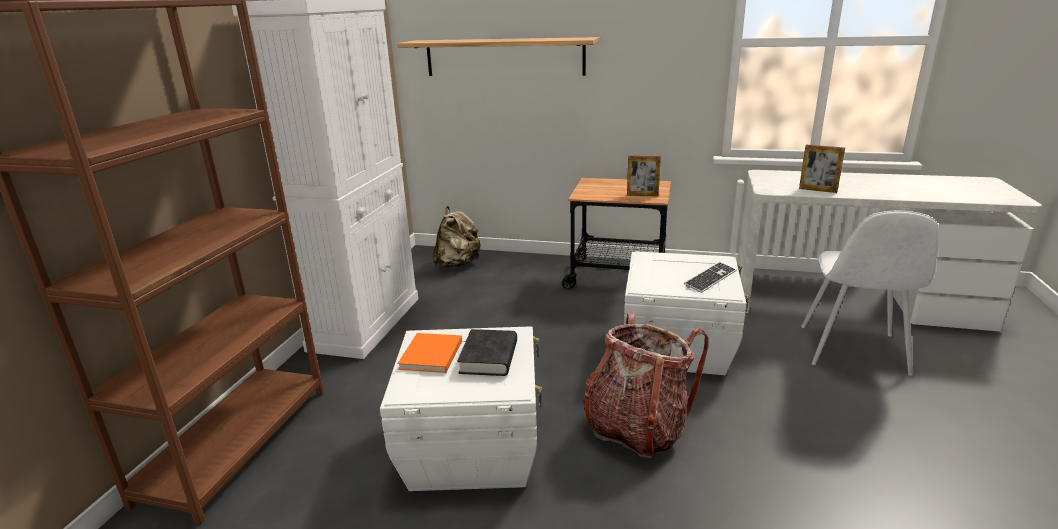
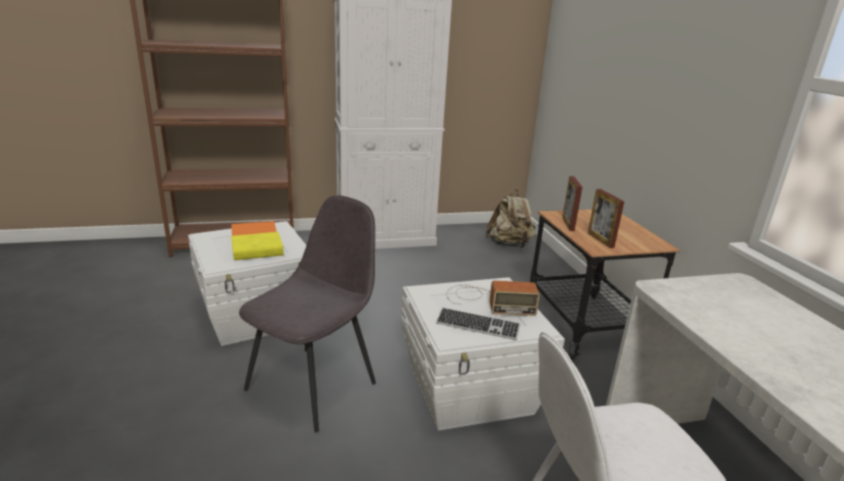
camera: 60 degrees right, 0 degrees up
shelf [397,37,599,76] -> none
black book [458,329,517,376] -> yellow book [231,232,284,260]
backpack [583,313,709,458] -> grey chair [239,195,376,433]
picture frame [799,145,845,193] -> picture frame moved to [562,176,583,231]
none -> radio [446,281,540,316]

